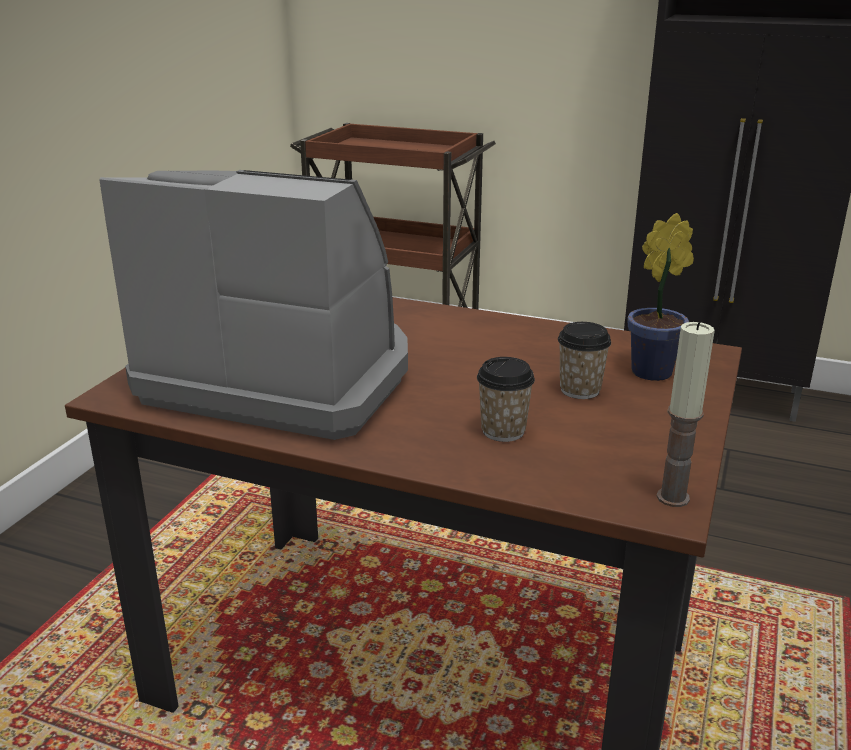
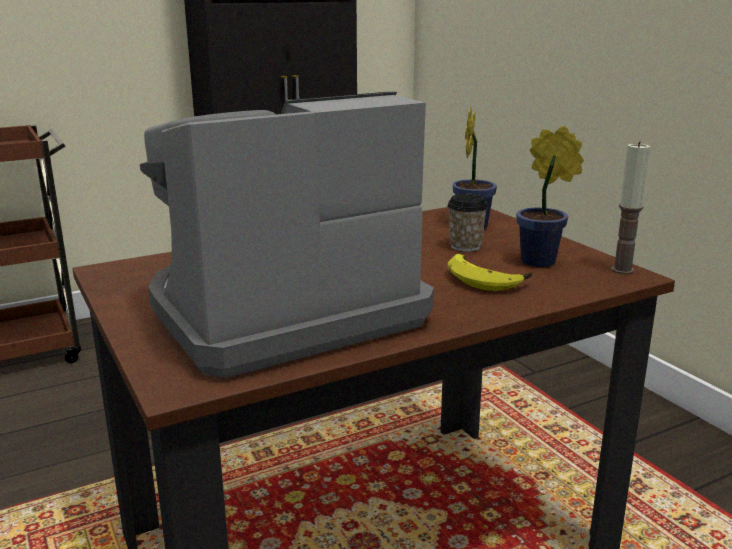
camera: 50 degrees left, 5 degrees down
cup [477,357,535,442] -> banana [447,254,532,291]
none -> potted plant [516,126,584,267]

